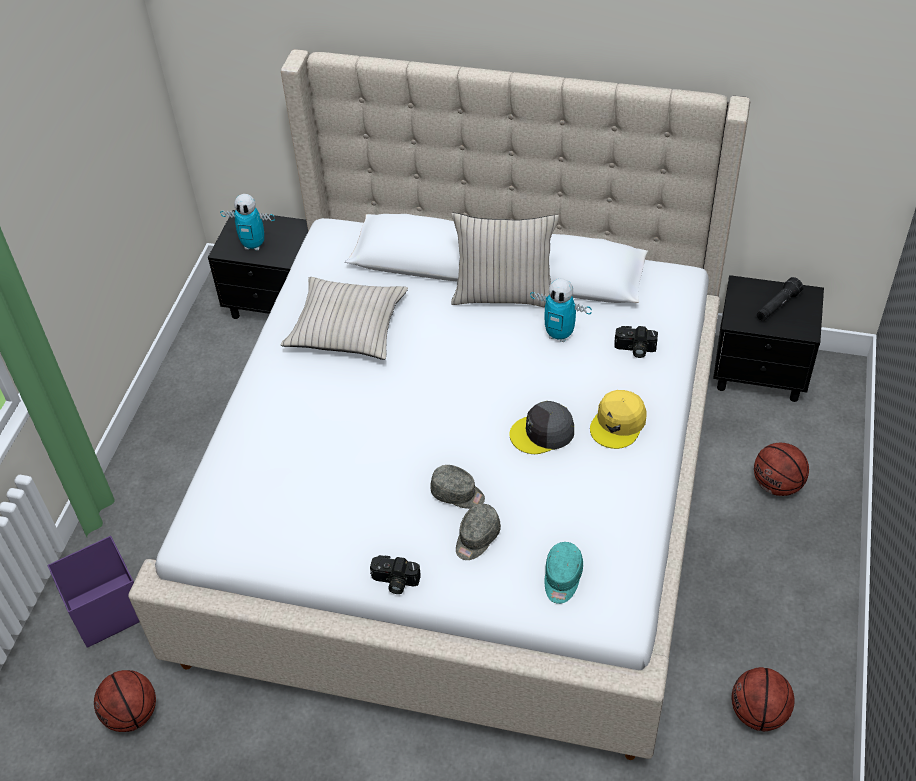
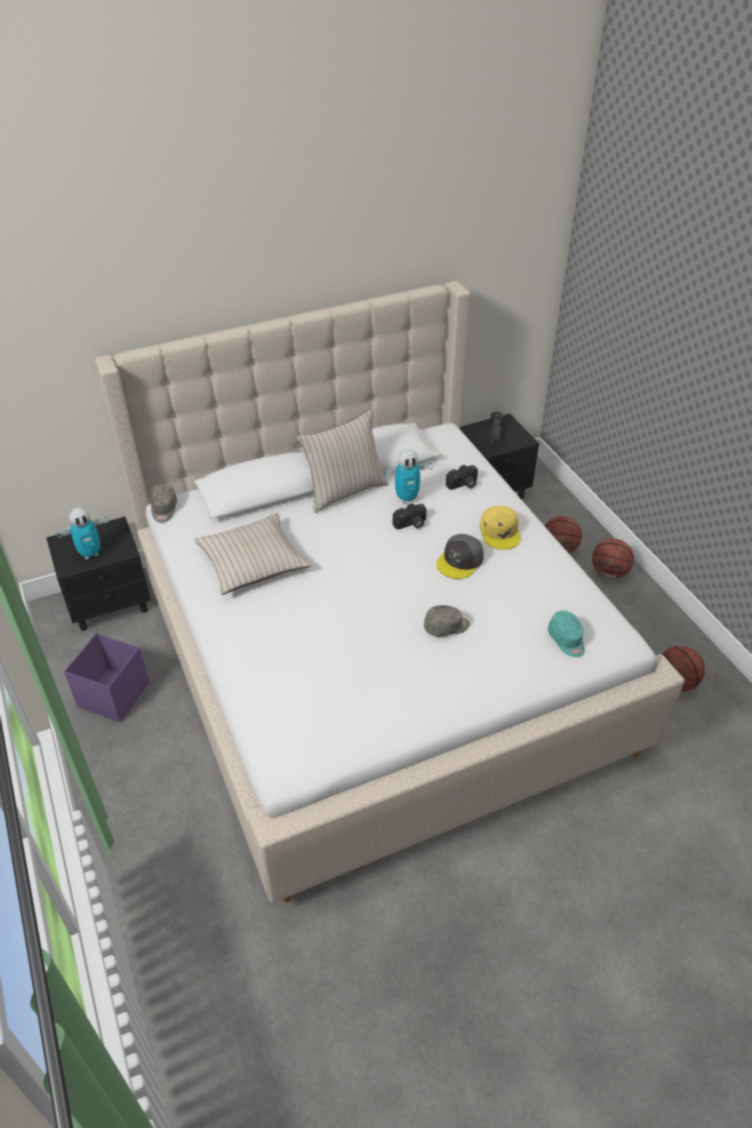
camera: 40 degrees left, 5 degrees down
purple storage box [47,536,140,648] -> purple storage box moved to [64,633,149,722]
basketball [94,670,156,732] -> basketball moved to [592,539,634,579]
camera [370,555,421,594] -> camera moved to [393,503,427,529]
grey cap [456,504,501,560] -> grey cap moved to [150,483,177,523]

